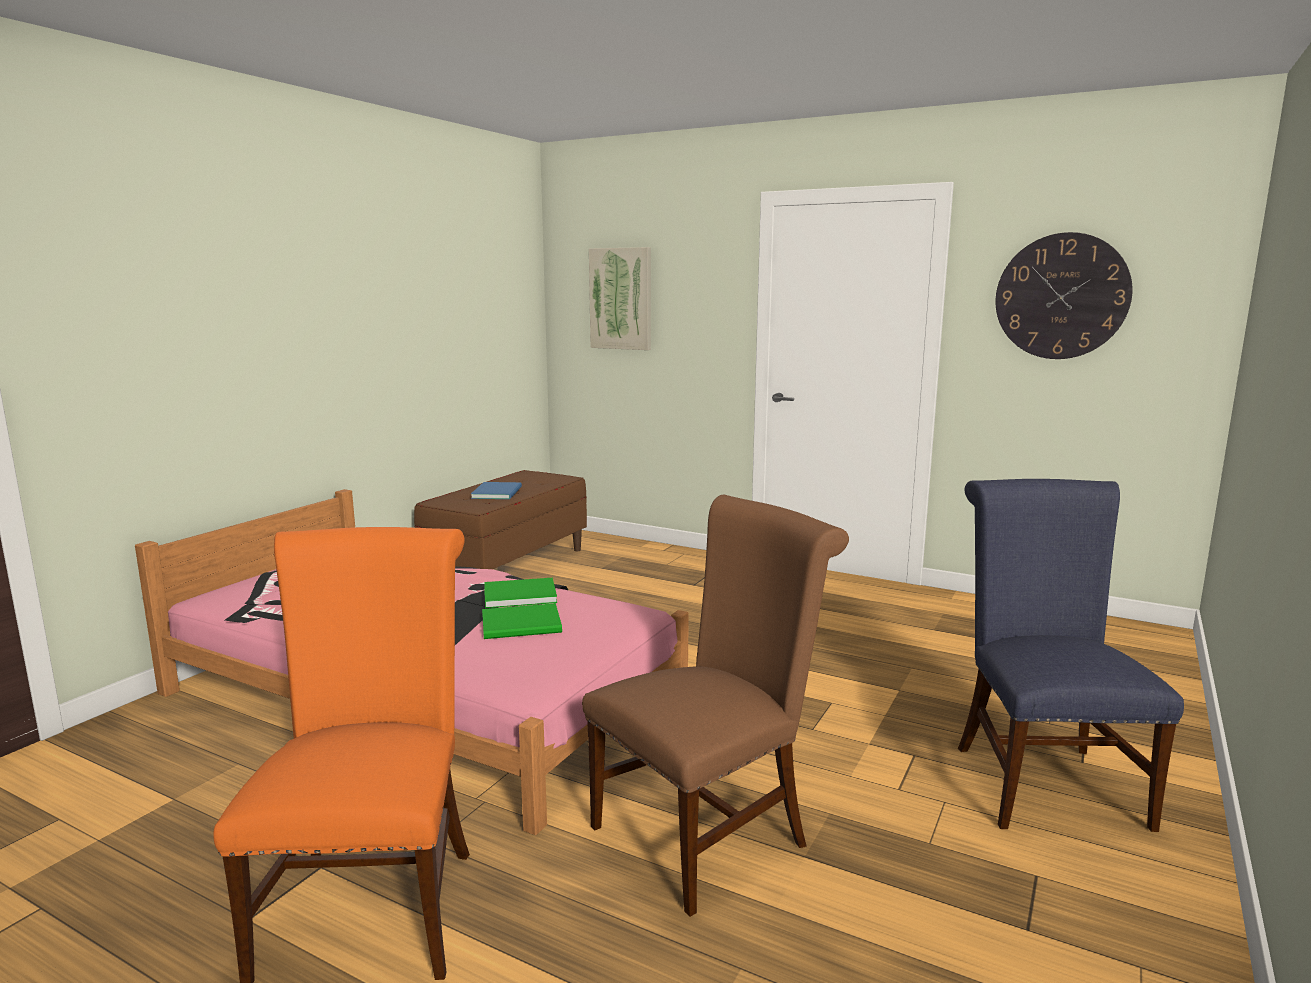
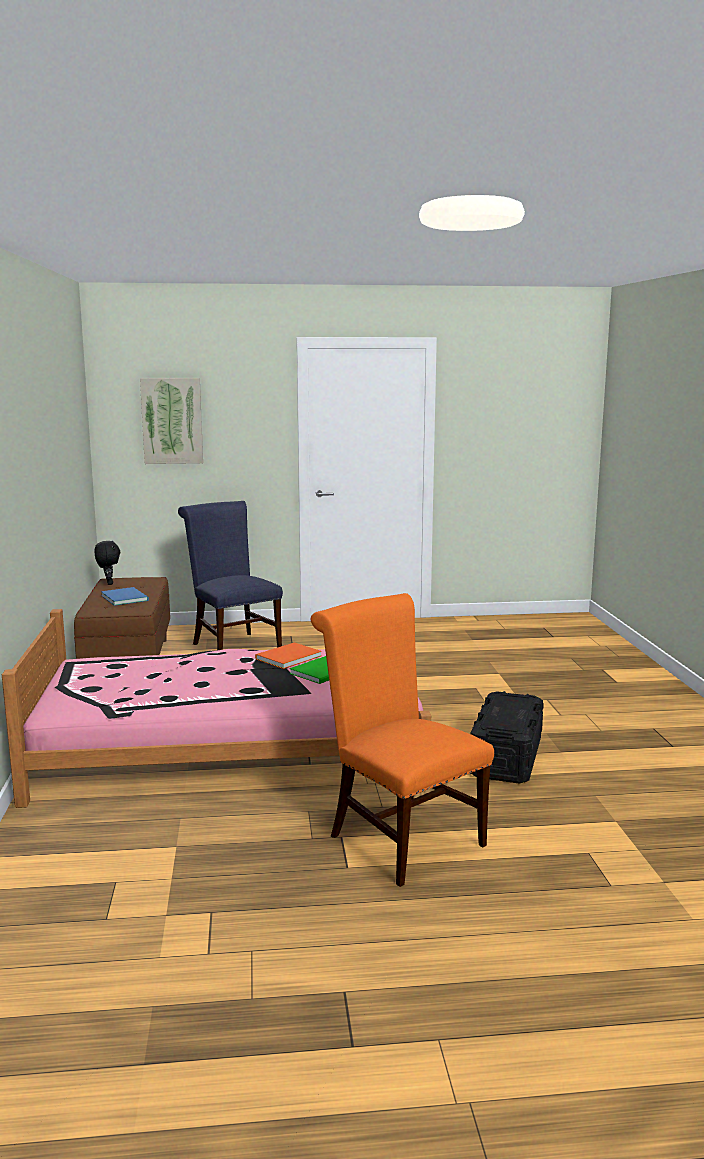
camera: 35 degrees left, 0 degrees up
green book [484,578,557,608] -> orange book [255,643,322,669]
brown chair [582,495,849,917] -> black storage box [471,691,544,784]
blue chair [958,479,1184,832] -> blue chair moved to [178,501,283,650]
wall clock [996,232,1132,359] -> none
none -> black plush toy [95,541,120,585]

